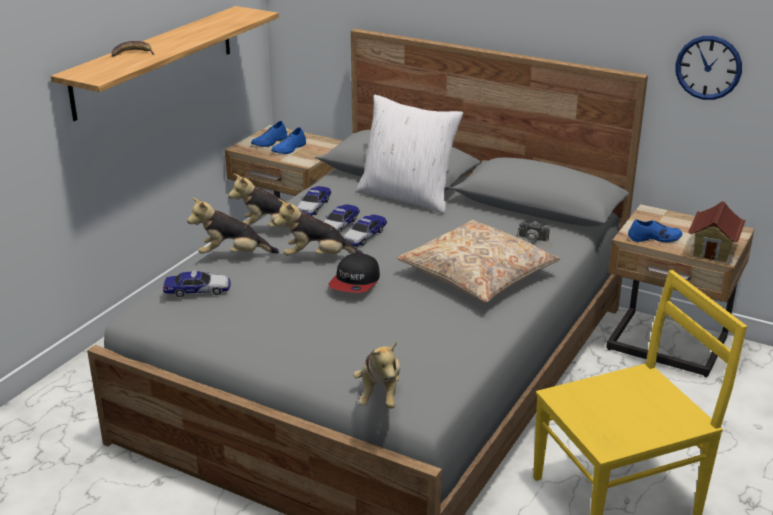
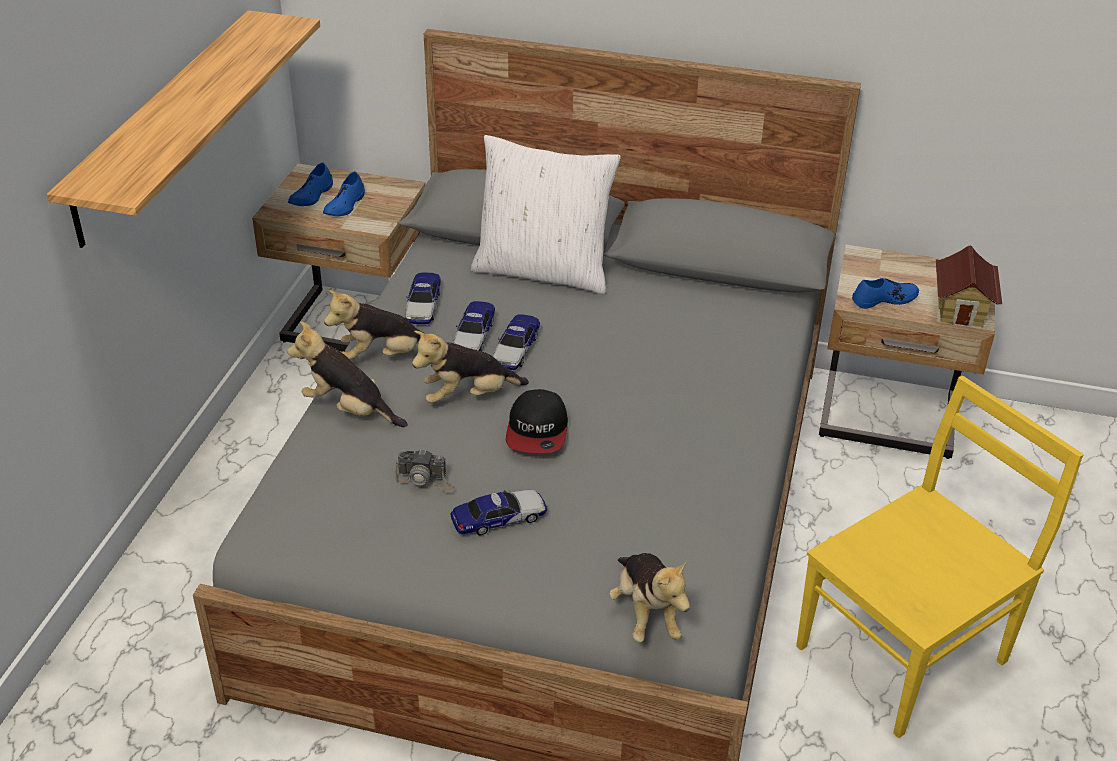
camera: 15 degrees left, 10 degrees up
banana [111,41,154,57] -> none
toy car [163,271,231,297] -> toy car moved to [451,490,547,536]
plush toy [187,198,279,254] -> plush toy turned 45 degrees clockwise [287,321,408,427]
beige pillow [397,220,560,303] -> none
camera [516,221,553,247] -> camera moved to [395,449,453,491]
wall clock [675,36,742,100] -> none

